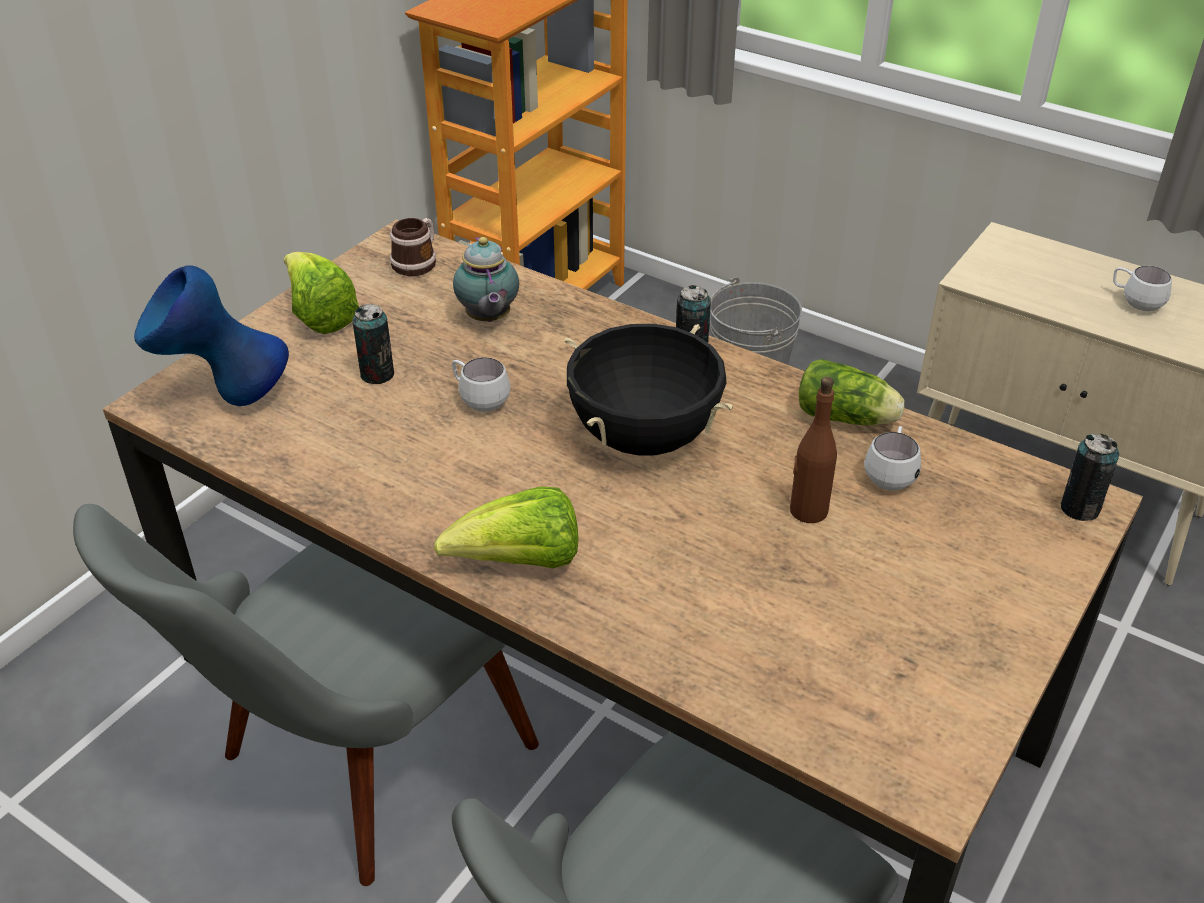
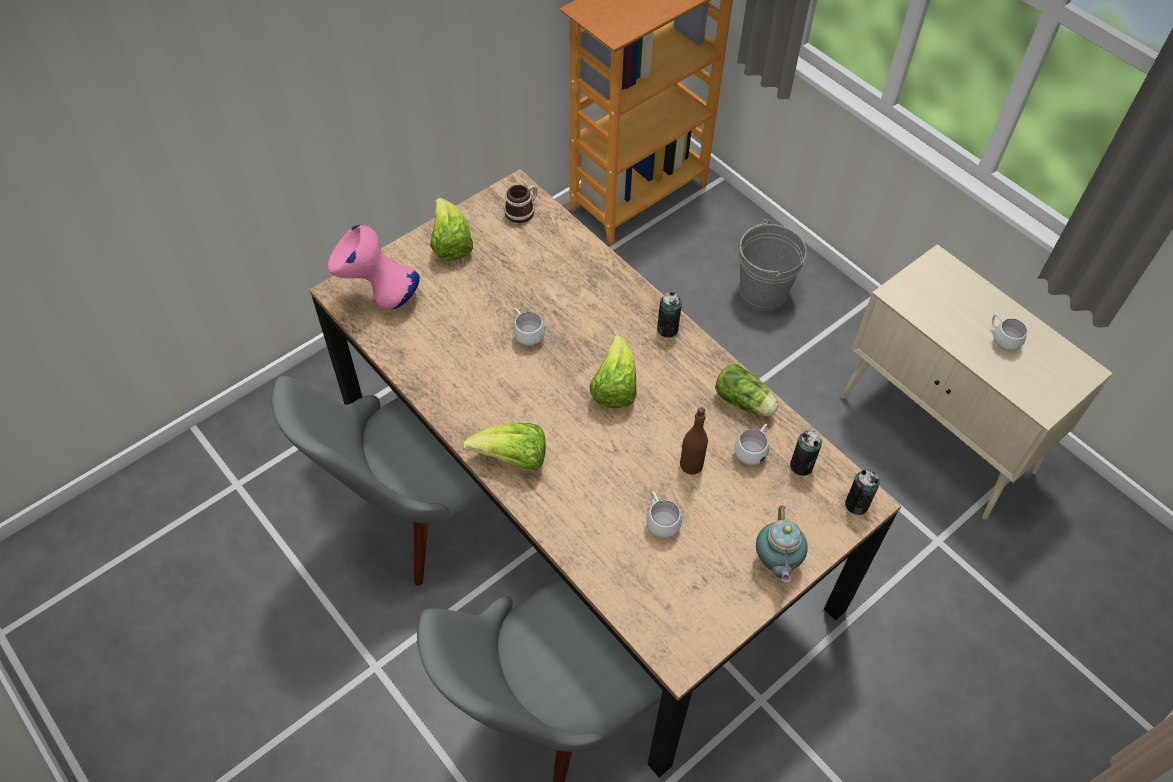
camera: 15 degrees right, 15 degrees up
blue vase [134,265,289,406] -> pink vase [328,225,420,310]
can [352,304,394,384] -> can moved to [790,430,822,476]
teapot [453,237,519,322] -> teapot moved to [756,505,808,583]
black cooking pot [564,324,733,456] -> lettuce [590,335,636,408]
none -> white mug [646,491,682,538]

